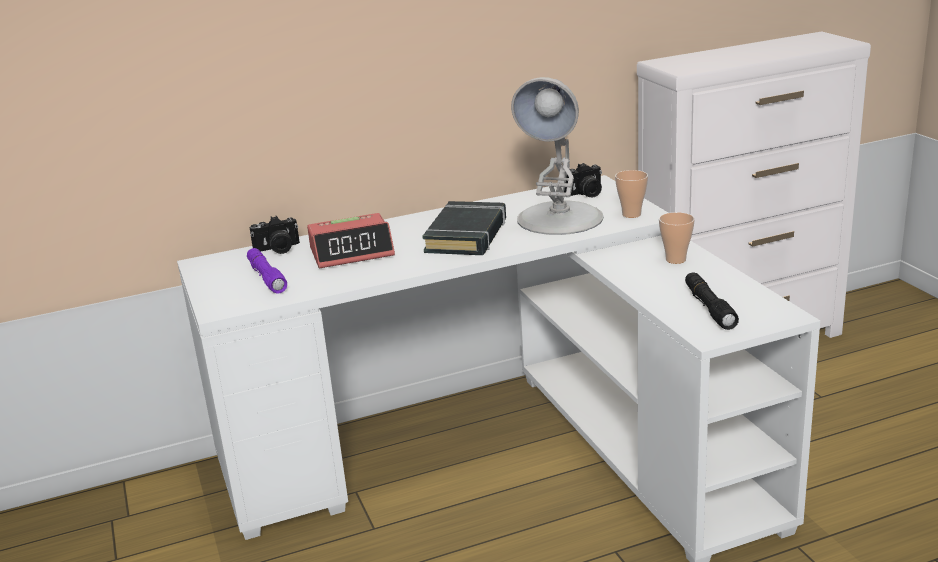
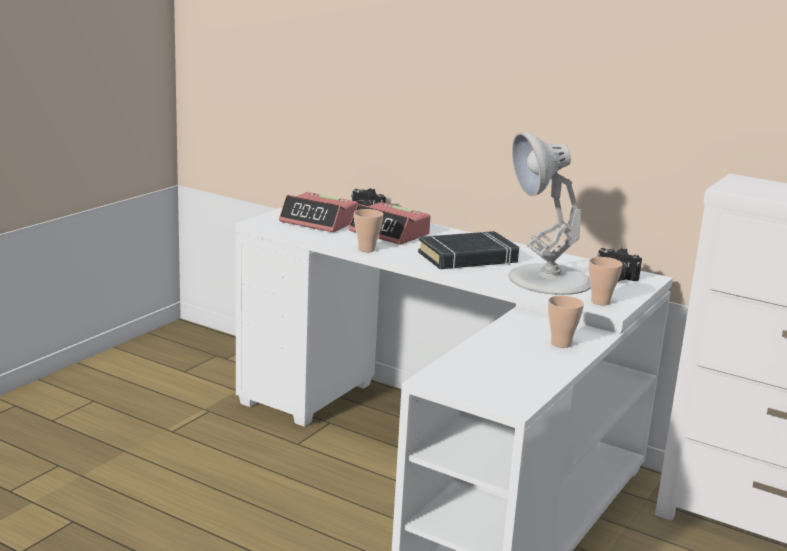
camera: 50 degrees right, 5 degrees down
purple flashlight [247,248,287,293] -> alarm clock [279,192,358,232]
black flashlight [685,272,739,330] -> none
none -> cup [354,209,383,252]

